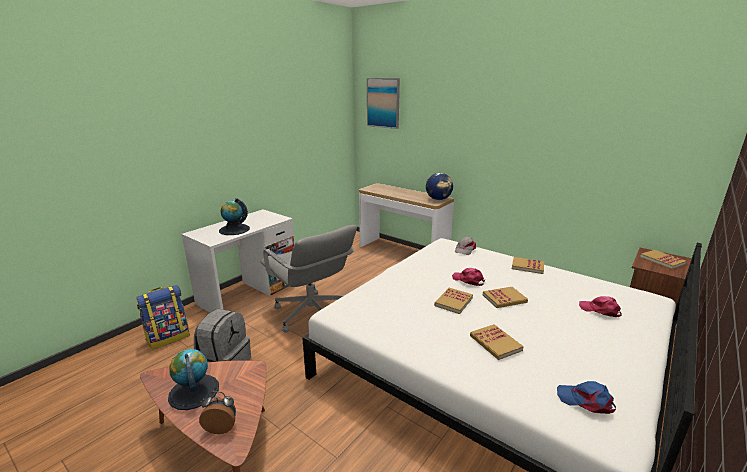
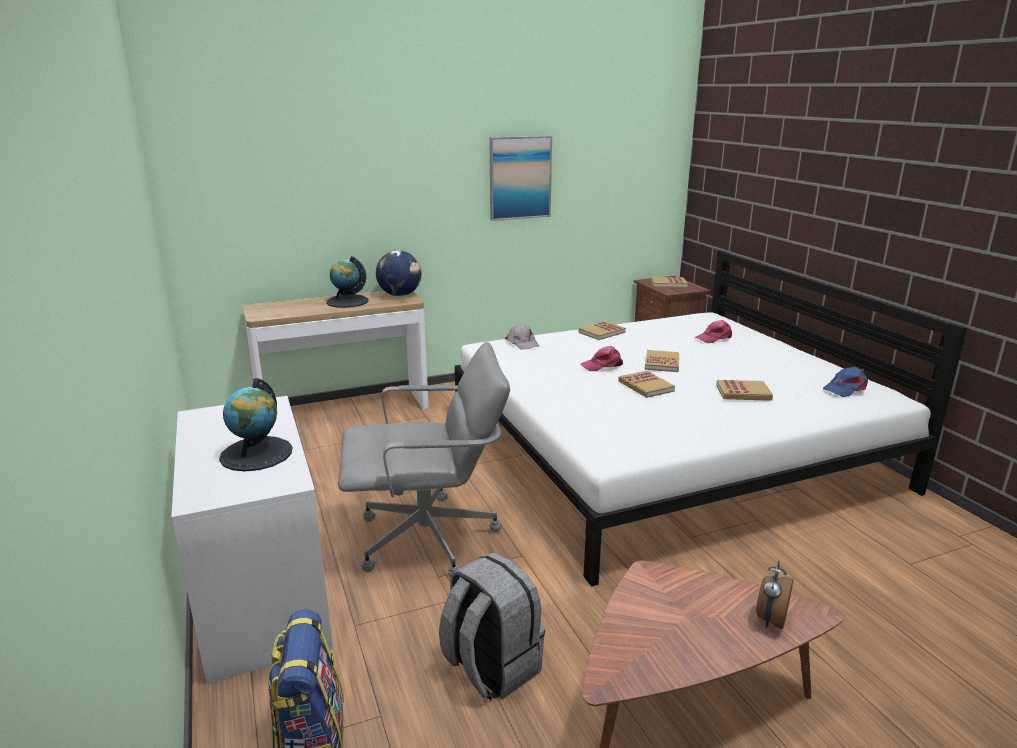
camera: 60 degrees left, 0 degrees up
globe [168,349,219,410] -> globe moved to [326,256,369,308]
picture [367,78,400,129] -> picture moved to [489,136,552,221]

